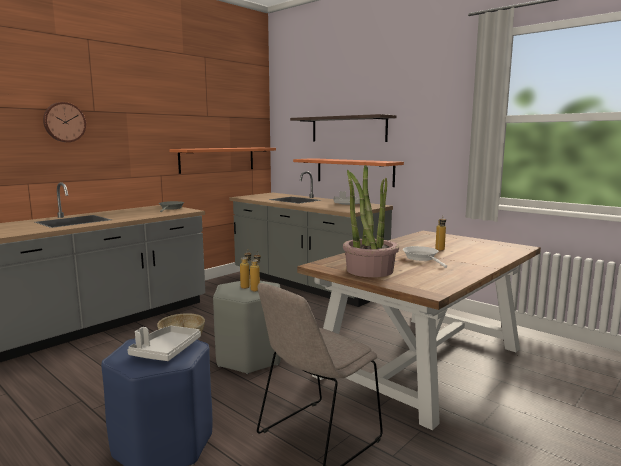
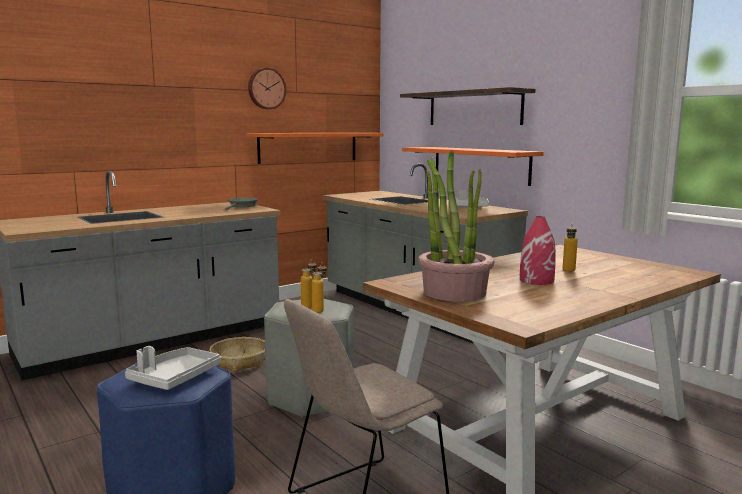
camera: 10 degrees right, 0 degrees up
wall clock [43,102,86,142] -> wall clock moved to [248,68,286,109]
white frying pan [403,246,447,268] -> red vase [520,216,556,285]

